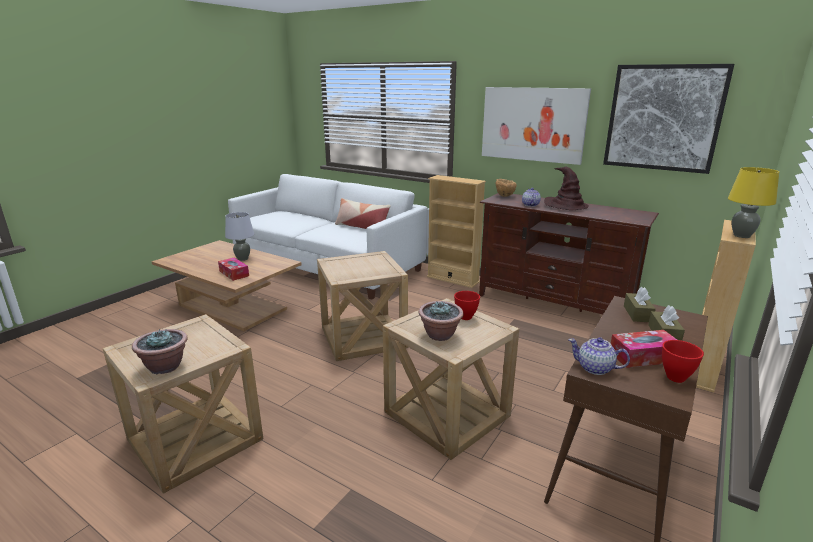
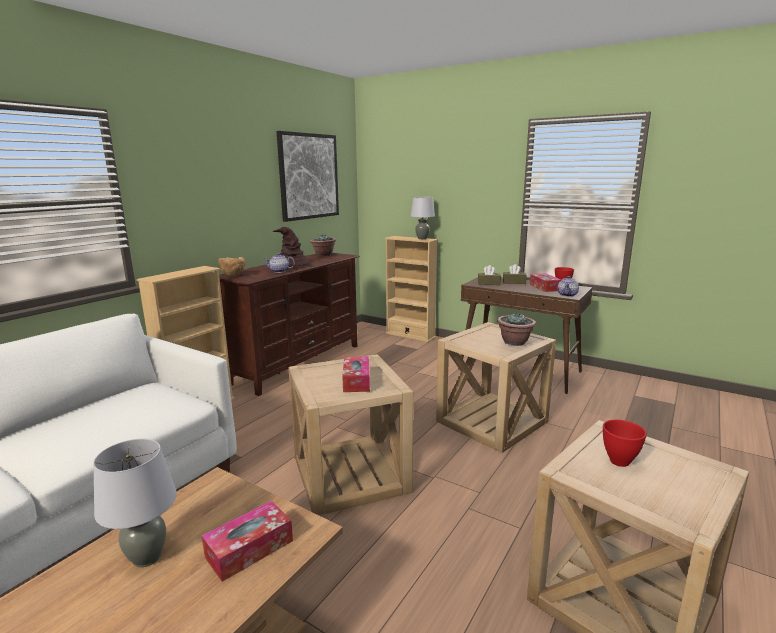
camera: 90 degrees left, 5 degrees down
potted plant [132,329,188,374] -> potted plant moved to [310,235,336,257]
pillow [335,198,391,229] -> none
red bowl [454,291,480,320] -> red bowl moved to [603,420,647,467]
picture [482,87,591,165] -> none
yellow table lamp [728,167,779,238] -> grey table lamp [411,197,435,239]
none -> tissue box [342,356,370,392]

